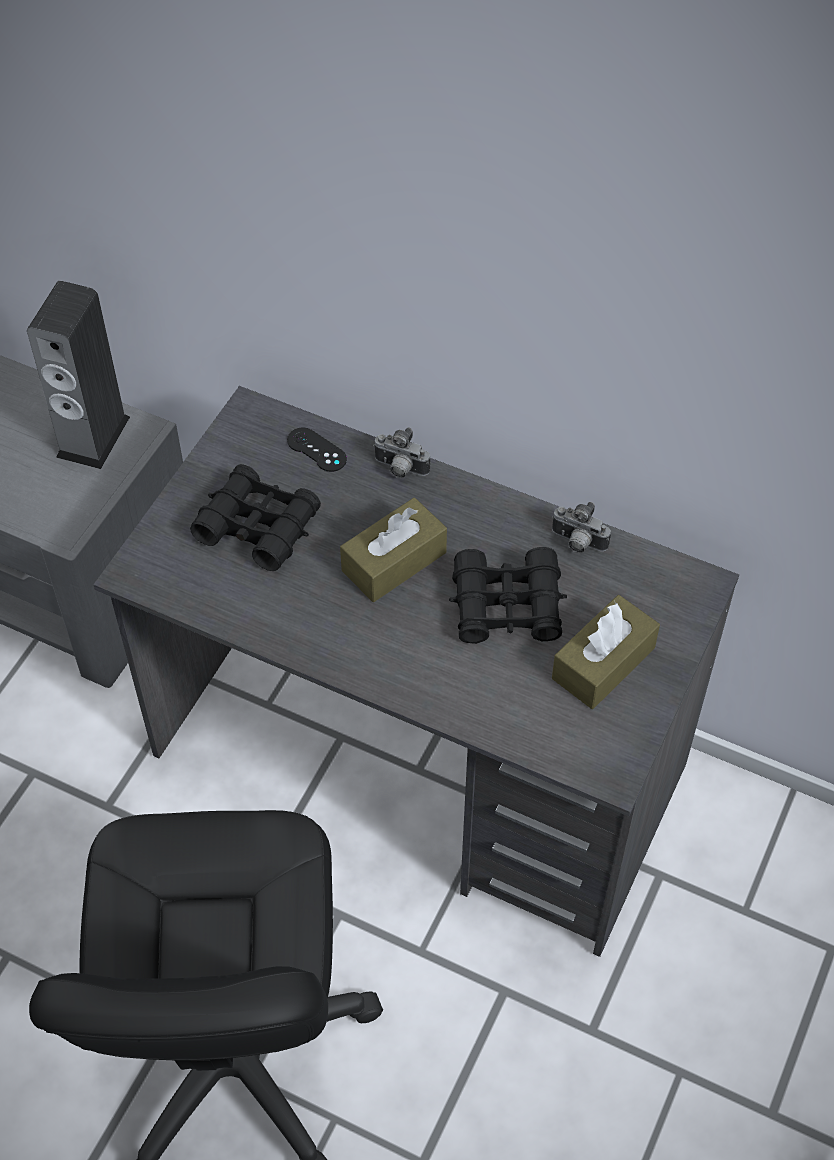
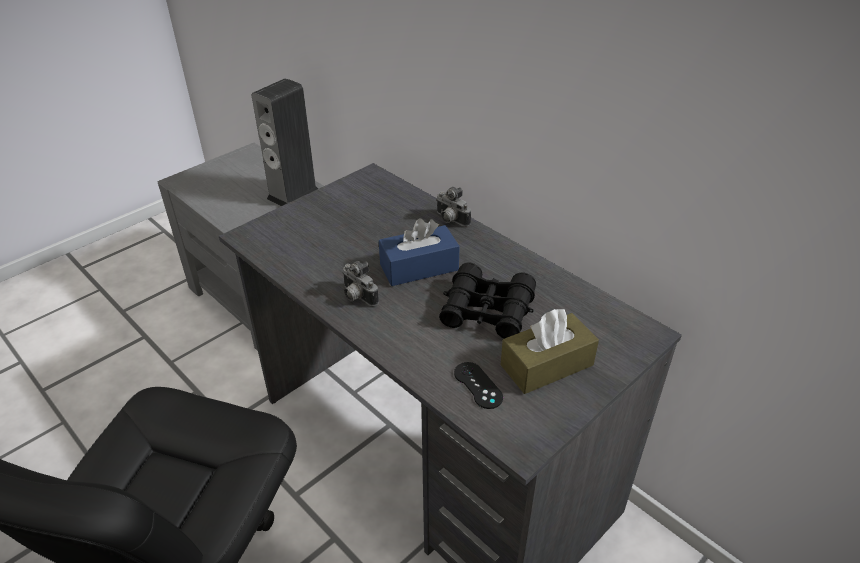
camera: 20 degrees right, 15 degrees down
black binoculars [190,464,321,571] -> none
black game controller [287,428,347,472] -> black game controller moved to [454,362,503,409]
brown tissue box [340,498,447,602] -> blue tissue box [379,218,460,286]
camera [551,502,611,553] -> camera moved to [342,261,379,306]

